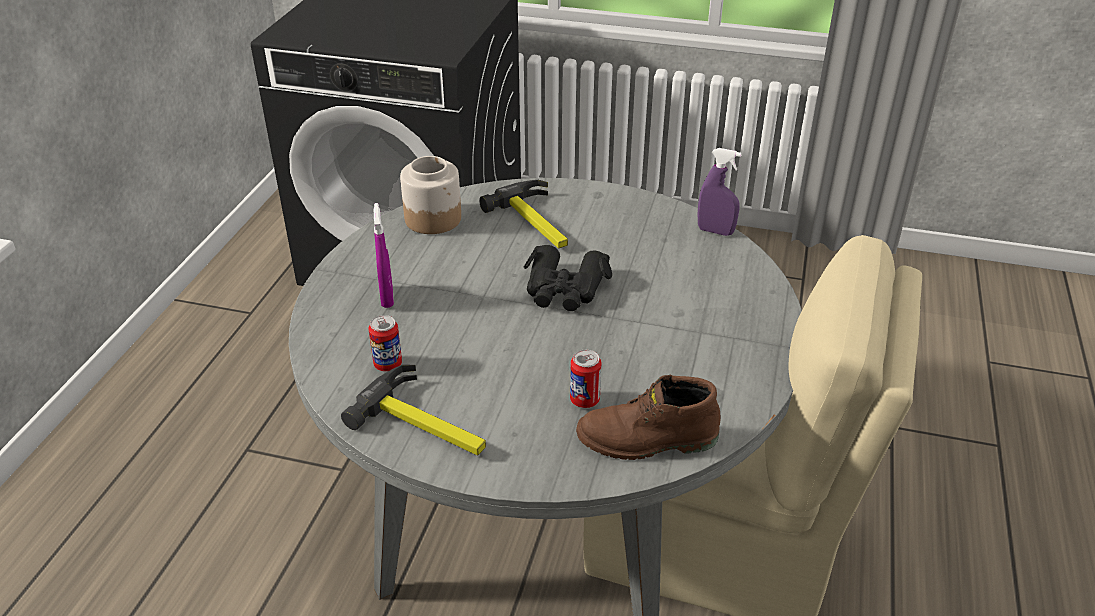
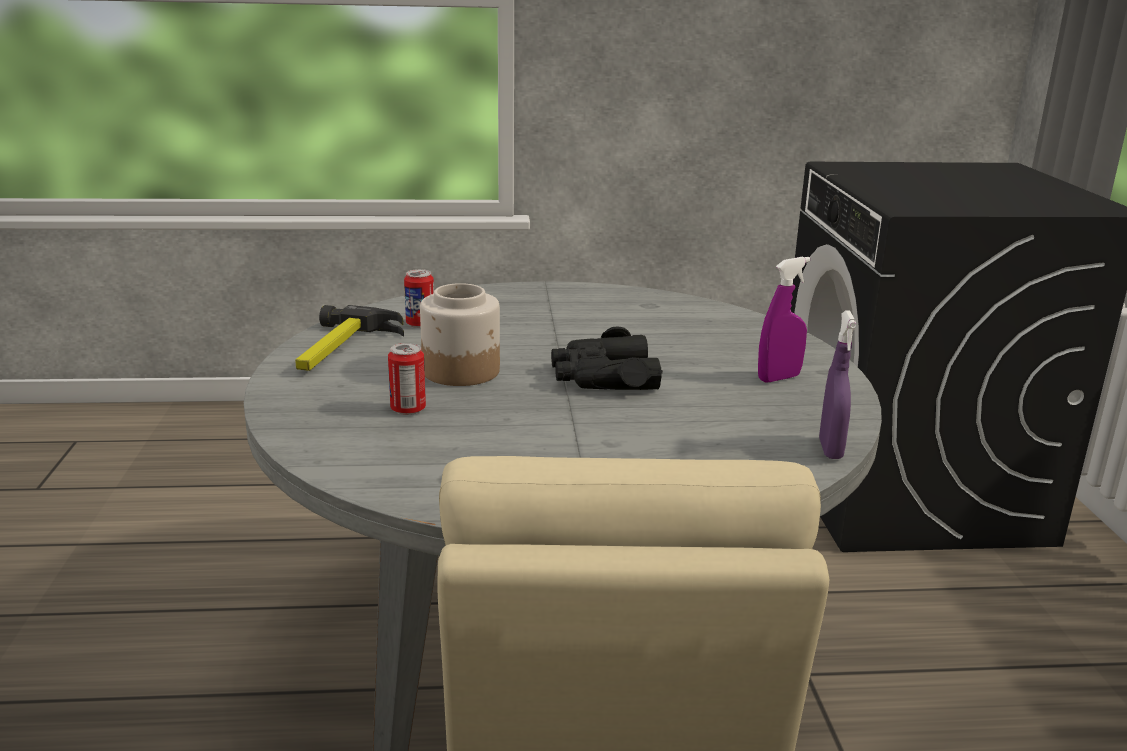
camera: 70 degrees right, 15 degrees down
purple spray bottle [374,203,394,308] -> purple spray bottle moved to [758,257,810,383]
jar [400,156,461,234] -> jar moved to [420,283,500,386]
hammer [479,180,568,249] -> none
brown boot [576,375,721,460] -> none

